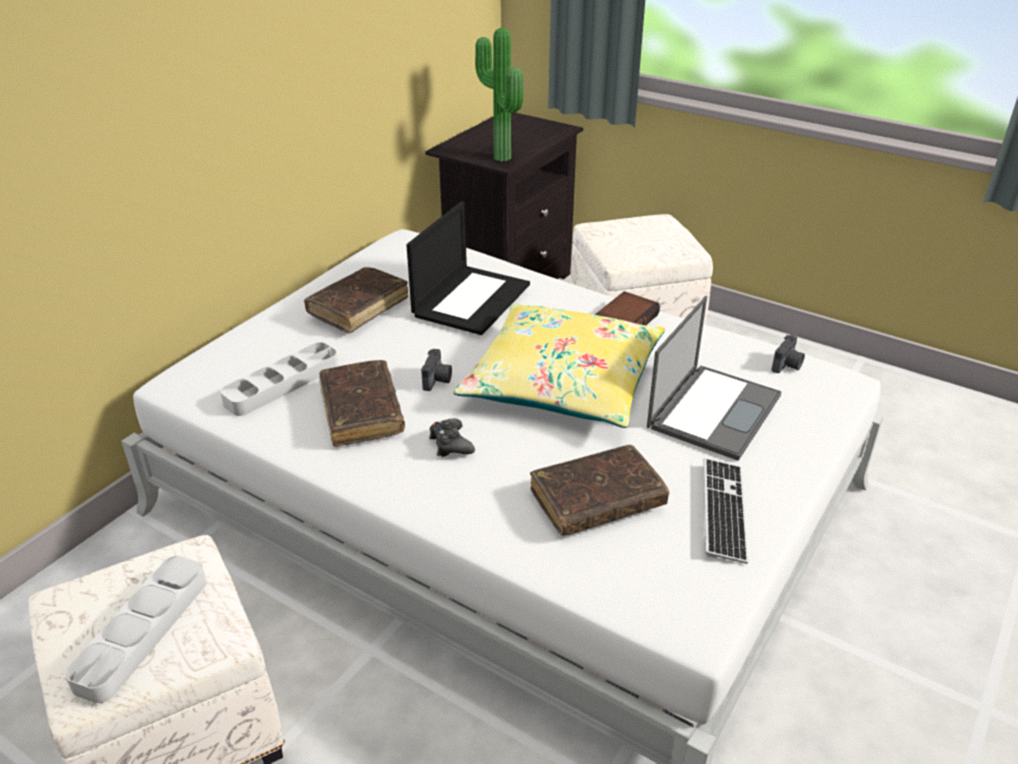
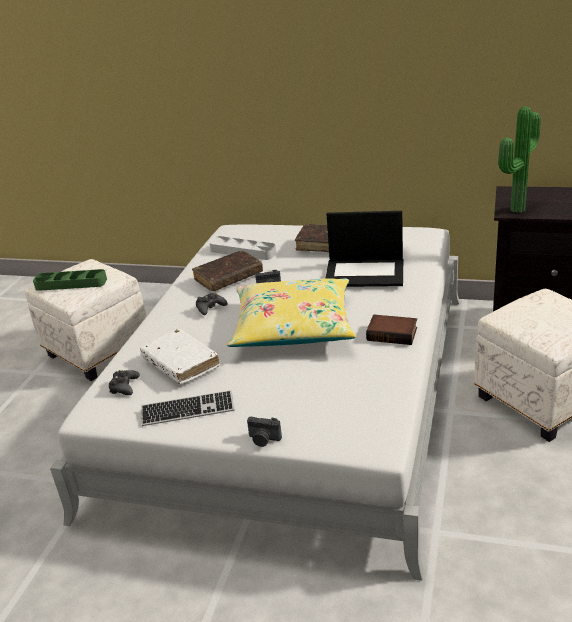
camera: 75 degrees right, 5 degrees down
grey tray [65,556,207,703] -> green tray [33,269,107,291]
brown book [530,445,669,536] -> white book [140,329,220,384]
laptop [647,296,782,461] -> none
camera [772,335,805,373] -> camera moved to [247,417,282,447]
none -> black game controller [109,370,140,395]

